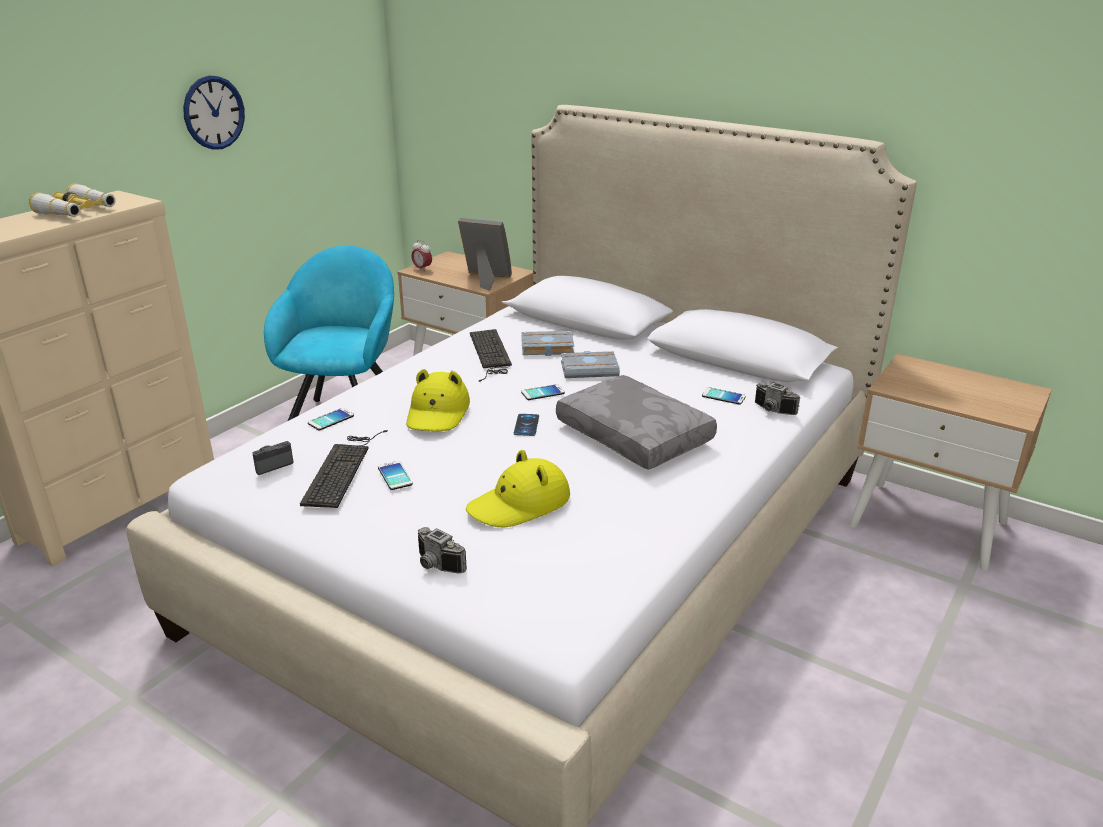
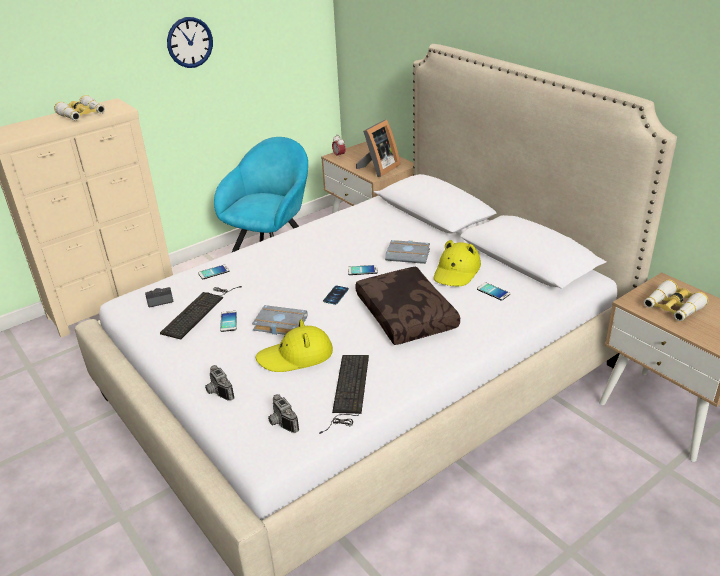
camera: 20 degrees right, 5 degrees up
yellow hat [406,369,470,431] -> yellow hat moved to [434,240,481,286]
picture frame [458,218,512,290] -> picture frame turned 90 degrees clockwise [356,120,400,177]
keyboard [470,329,512,382] -> keyboard moved to [319,355,369,434]
grey book [521,331,574,356] -> grey book moved to [252,305,308,335]
grey pillow [556,375,717,470] -> brown pillow [355,267,460,345]
camera [755,382,800,415] -> camera moved to [268,394,299,433]
none -> binoculars [644,280,708,321]

